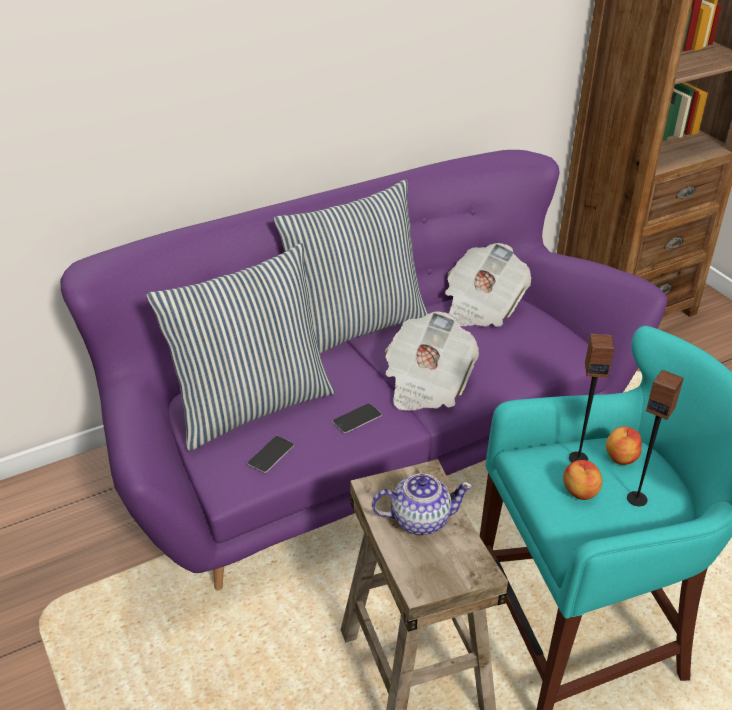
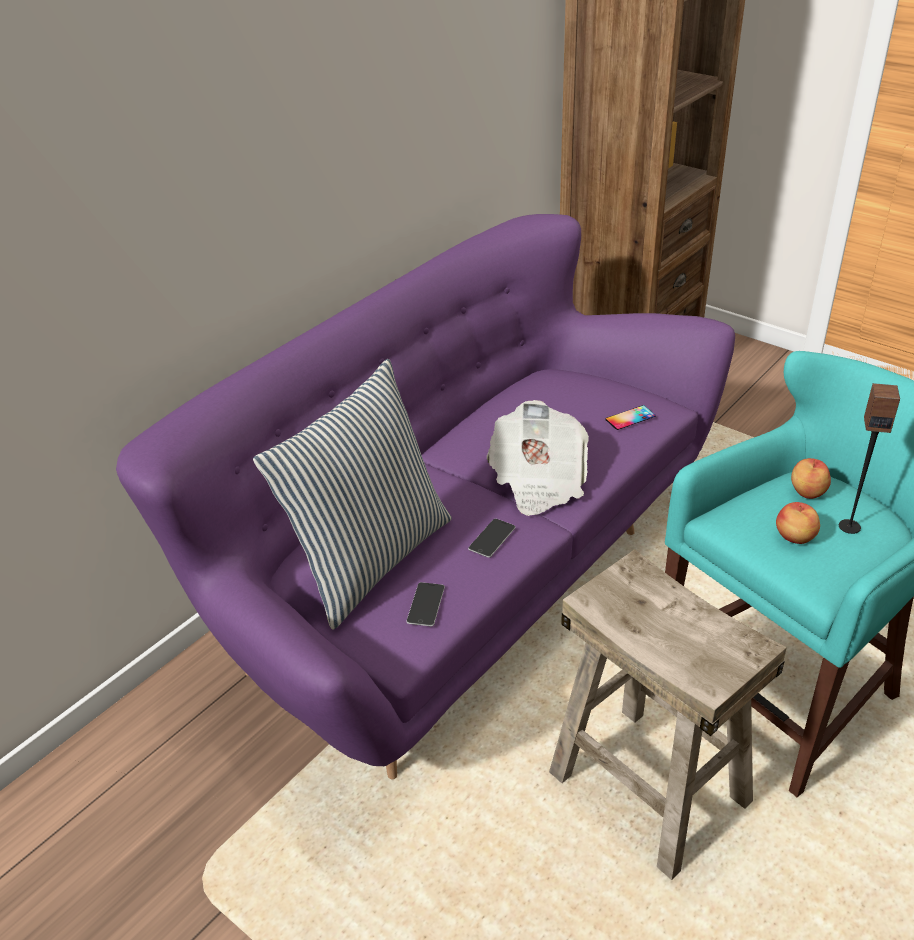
camera: 20 degrees left, 0 degrees up
pillow [274,180,428,353] -> none
teapot [372,473,473,535] -> none
newspaper [445,243,531,327] -> none
speaker [569,334,614,462] -> none
none -> phone [605,405,656,430]

